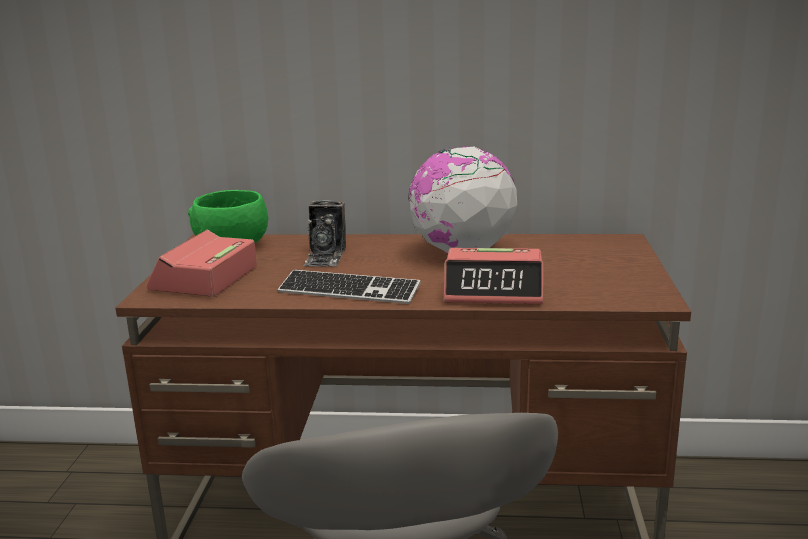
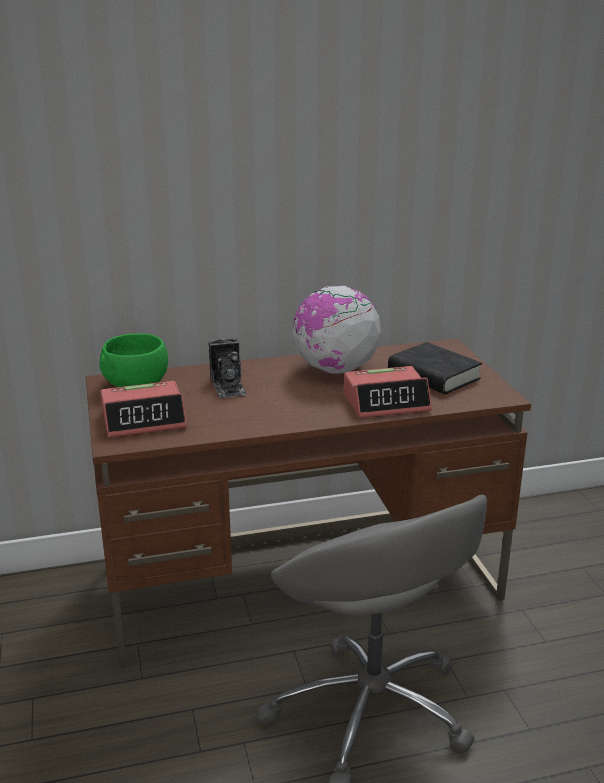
camera: 20 degrees left, 5 degrees up
alarm clock [147,230,257,297] -> alarm clock turned 105 degrees counterclockwise [100,381,187,438]
keyboard [277,270,421,304] -> none
none -> black book [388,342,482,394]

